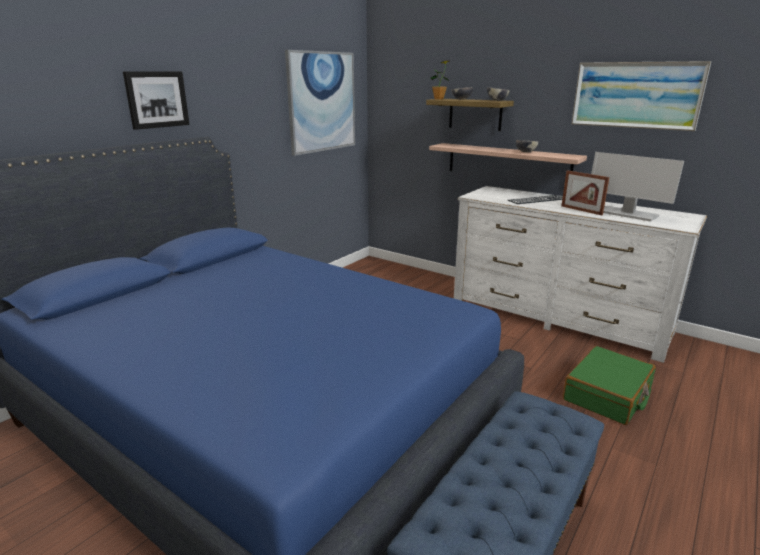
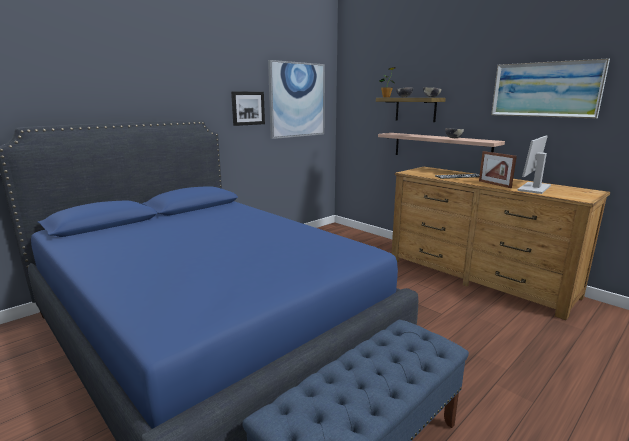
camera: 10 degrees right, 5 degrees down
picture [123,71,190,130] -> picture moved to [231,91,265,126]
white dresser [454,186,707,363] -> brown dresser [391,167,610,320]
green suitcase [563,346,656,425] -> none
monitor [591,152,684,222] -> monitor turned 75 degrees clockwise [517,136,551,194]

